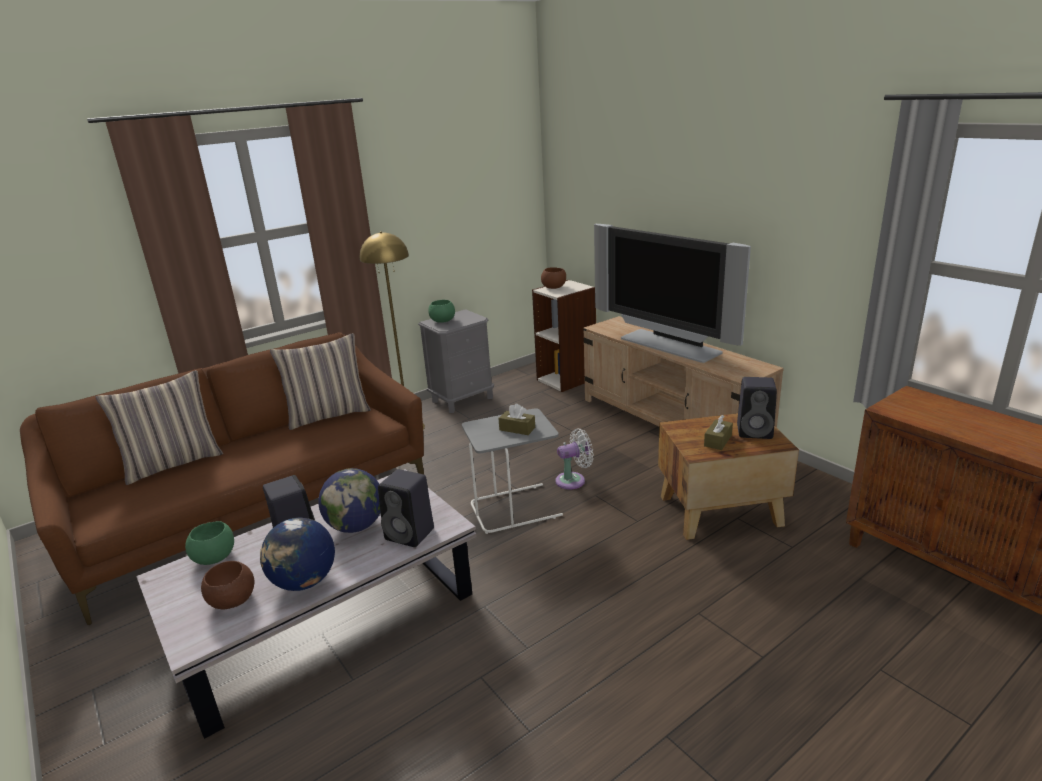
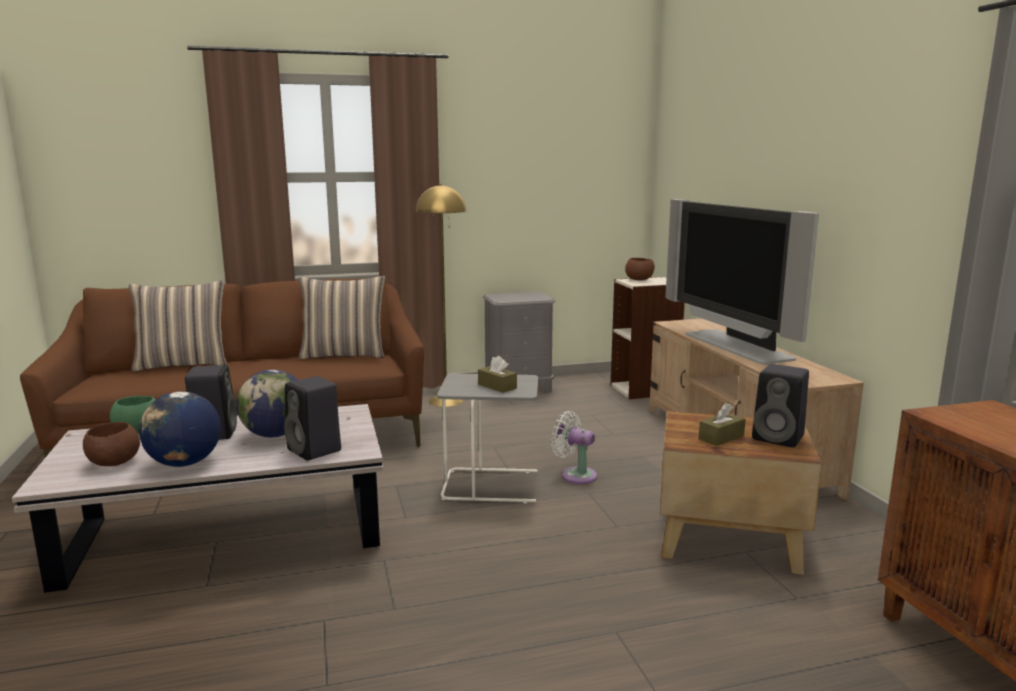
camera: 20 degrees right, 10 degrees down
green bowl [428,300,455,323] -> none
white fan [555,428,594,490] -> white fan turned 150 degrees counterclockwise [551,411,597,484]

